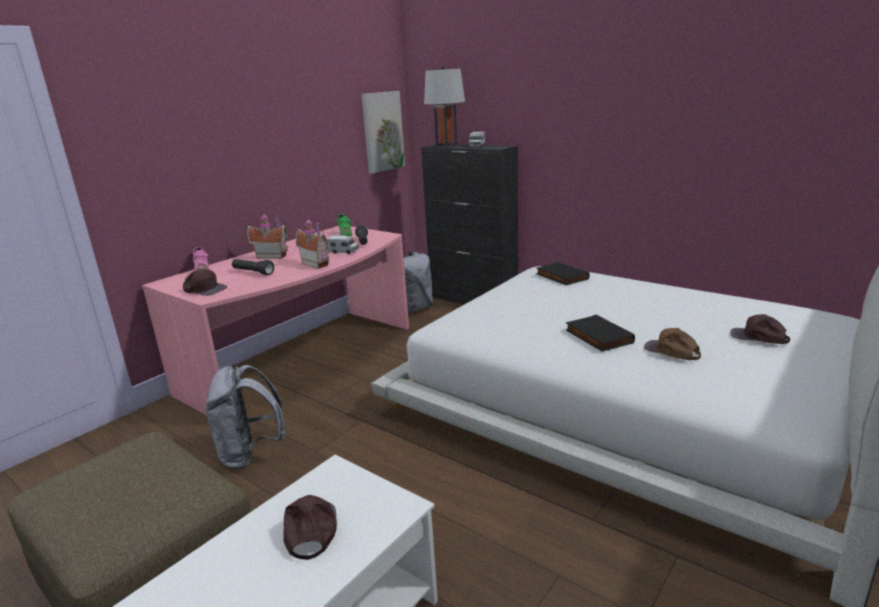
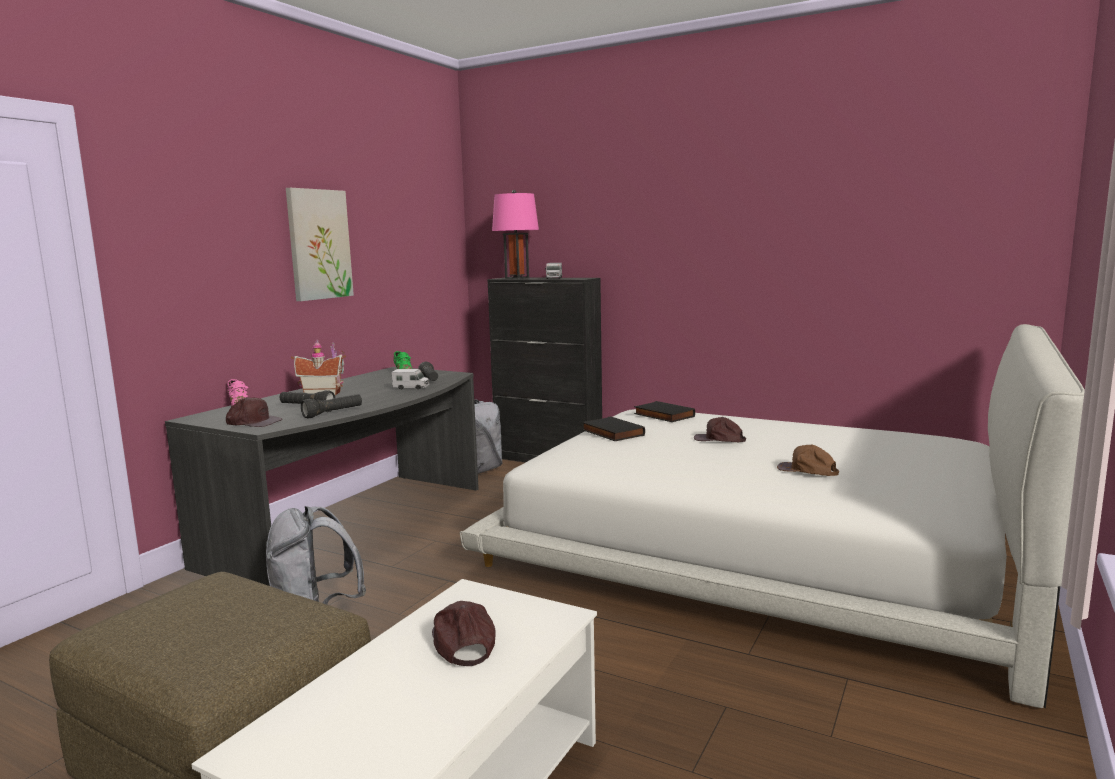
camera: 10 degrees left, 10 degrees down
pink desk [142,226,409,415] -> grey desk [165,367,479,586]
toy house [296,219,329,269] -> none
picture [361,91,405,173] -> picture moved to [286,188,354,301]
grey table lamp [424,65,465,147] -> pink table lamp [492,190,539,279]
black book [566,315,635,352] -> black book moved to [582,416,645,441]
brown cap [730,314,790,344] -> brown cap moved to [694,417,746,442]
none -> black flashlight [301,394,362,419]

